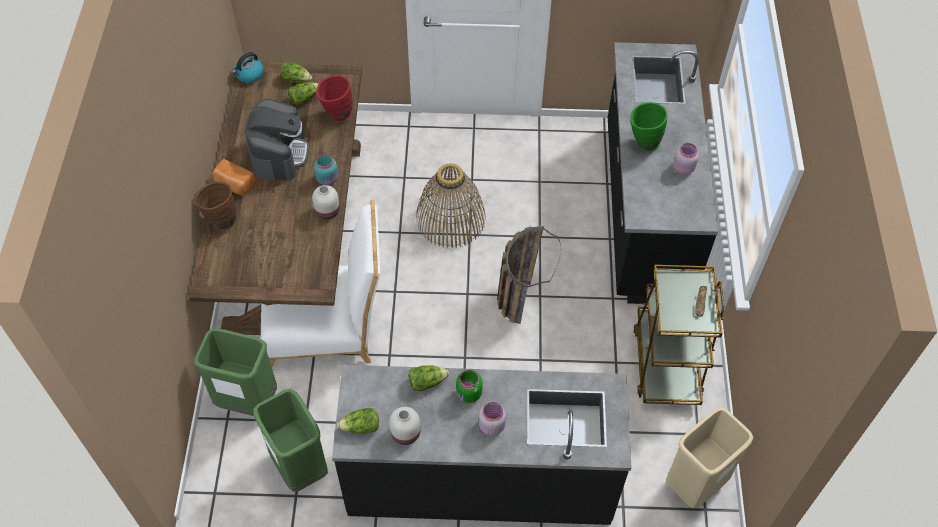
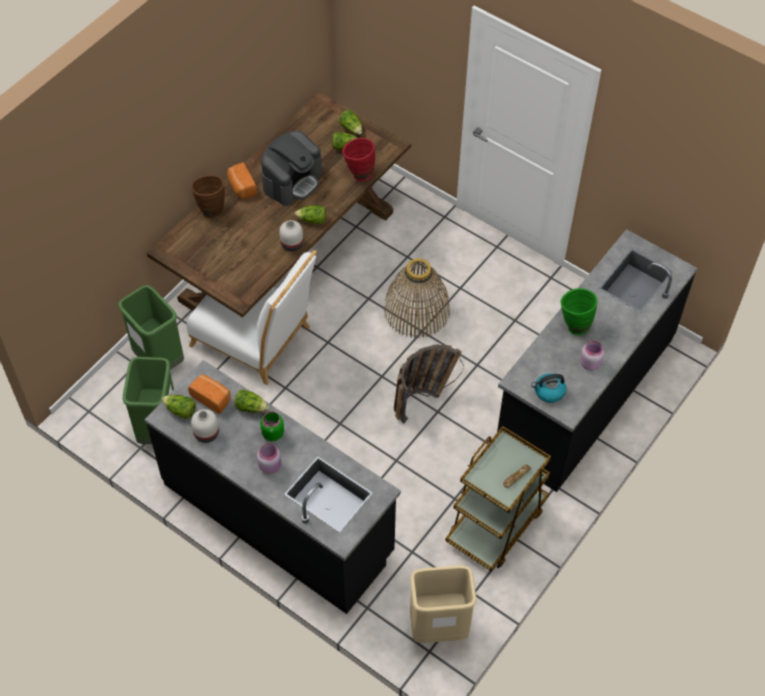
camera: 35 degrees right, 0 degrees up
kettle [232,52,264,83] -> kettle moved to [531,373,566,403]
turquoise jar [314,154,338,185] -> lettuce [294,205,326,224]
none -> bread [188,374,231,414]

